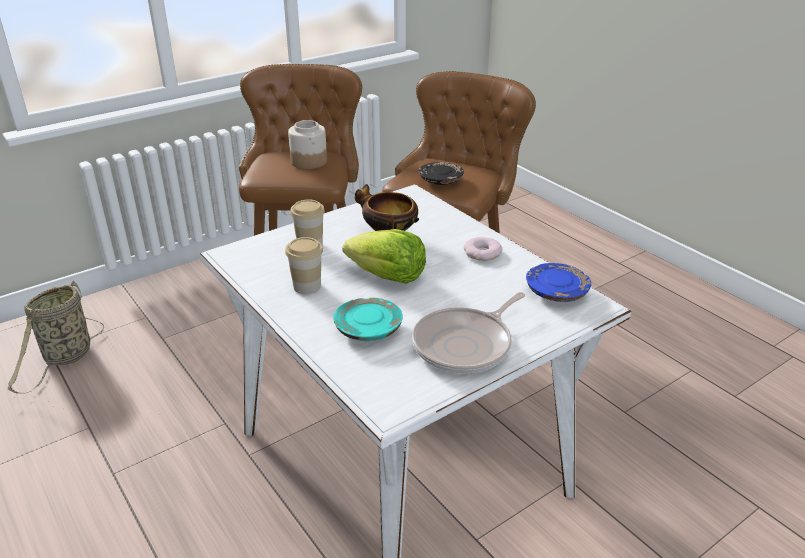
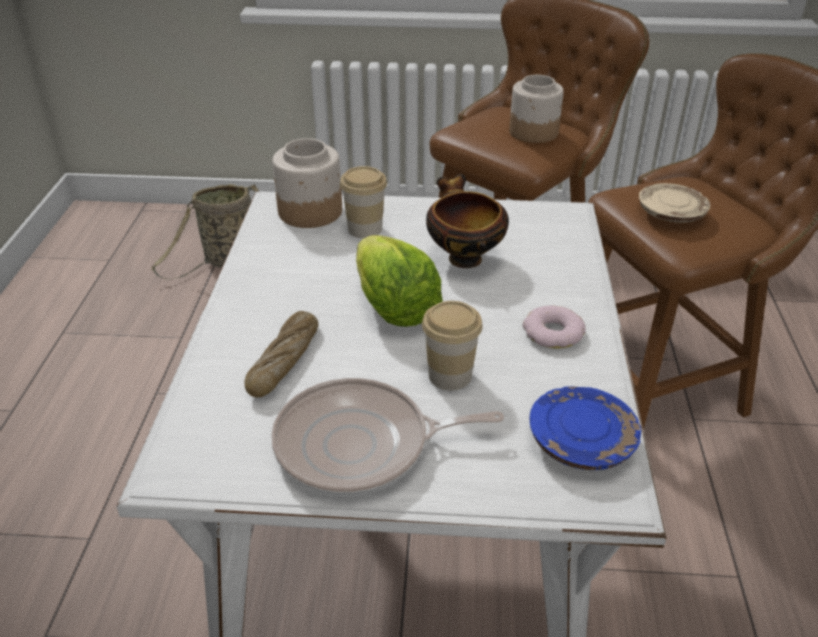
camera: 40 degrees right, 5 degrees up
cup [285,237,323,294] -> cup moved to [422,301,483,390]
turquoise plate [333,297,403,341] -> bread [244,311,319,398]
black plate [419,162,464,185] -> beige plate [639,183,710,223]
none -> jar [272,138,342,228]

